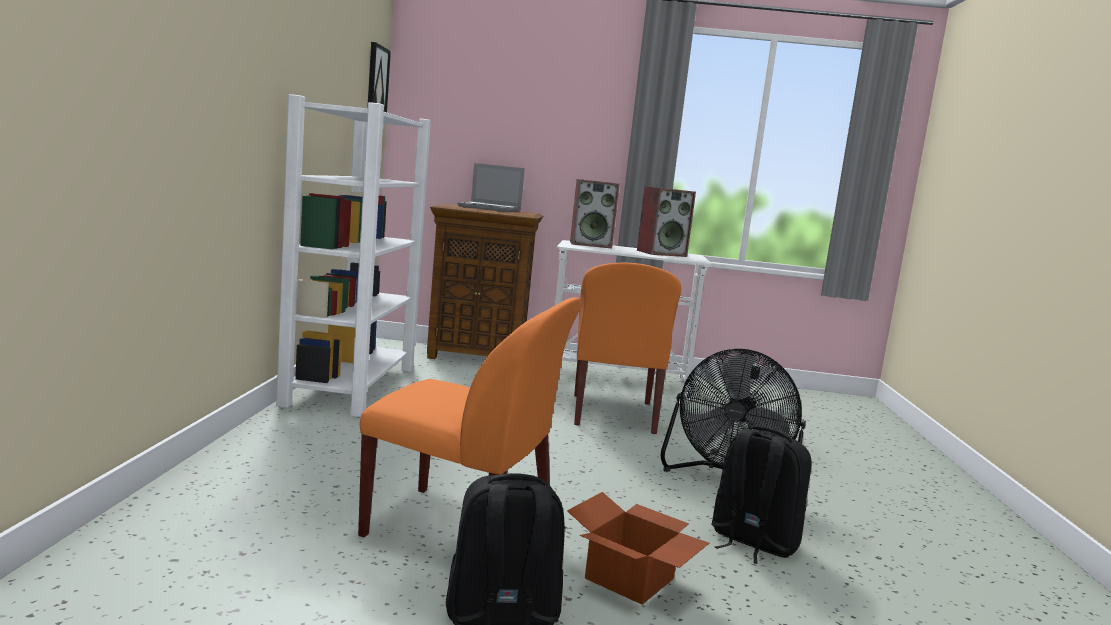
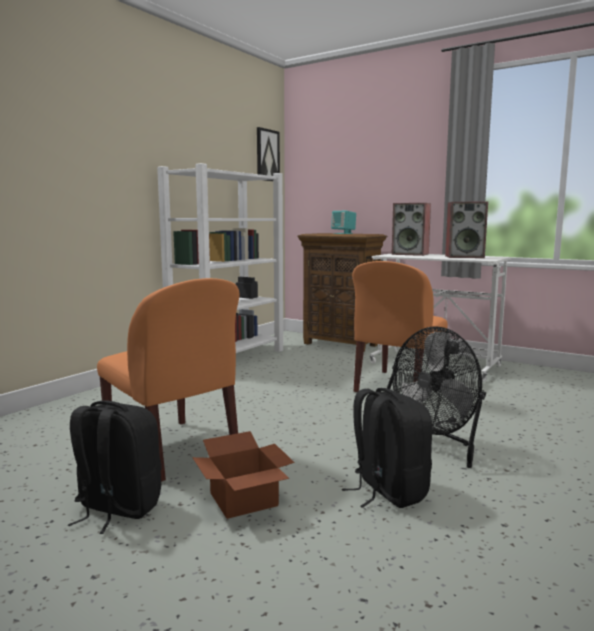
camera: 30 degrees right, 0 degrees up
laptop [457,163,525,212] -> turquoise speaker [331,211,356,234]

